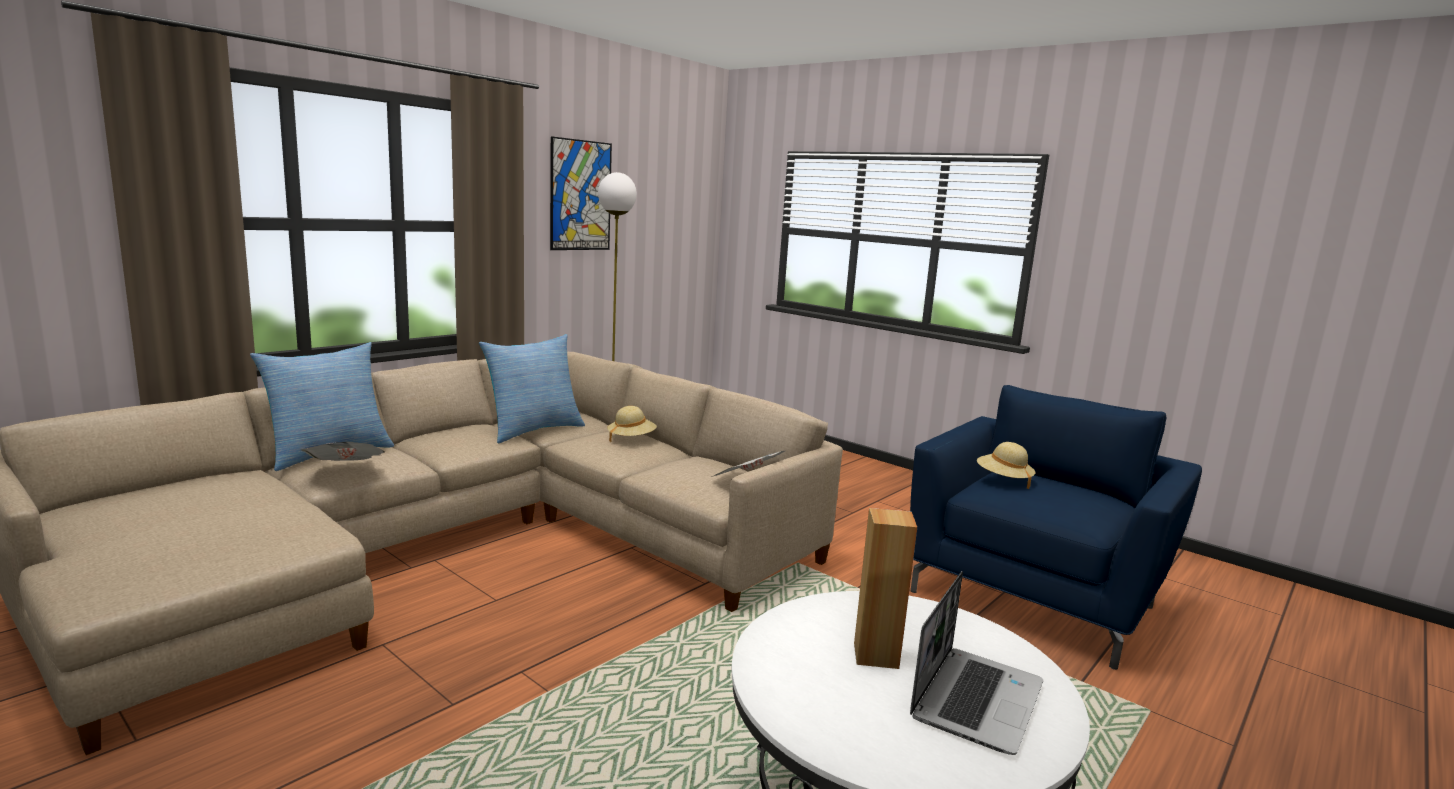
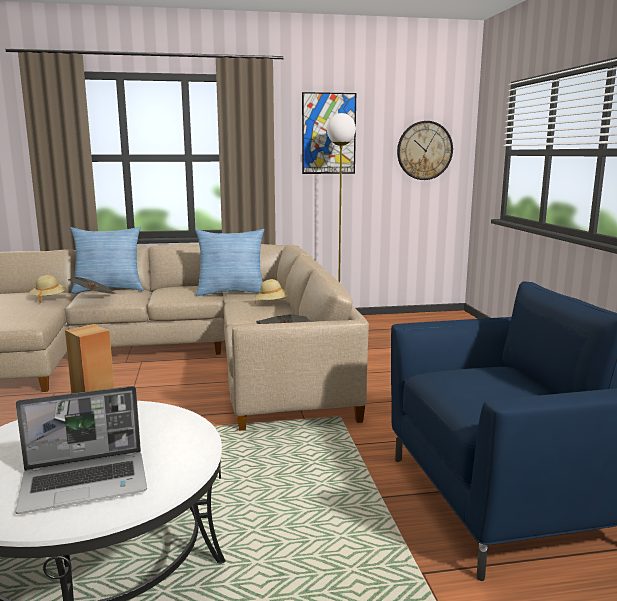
camera: 40 degrees right, 0 degrees up
beige hat [977,442,1036,489] -> beige hat moved to [29,275,67,303]
none -> wall clock [397,121,453,180]

